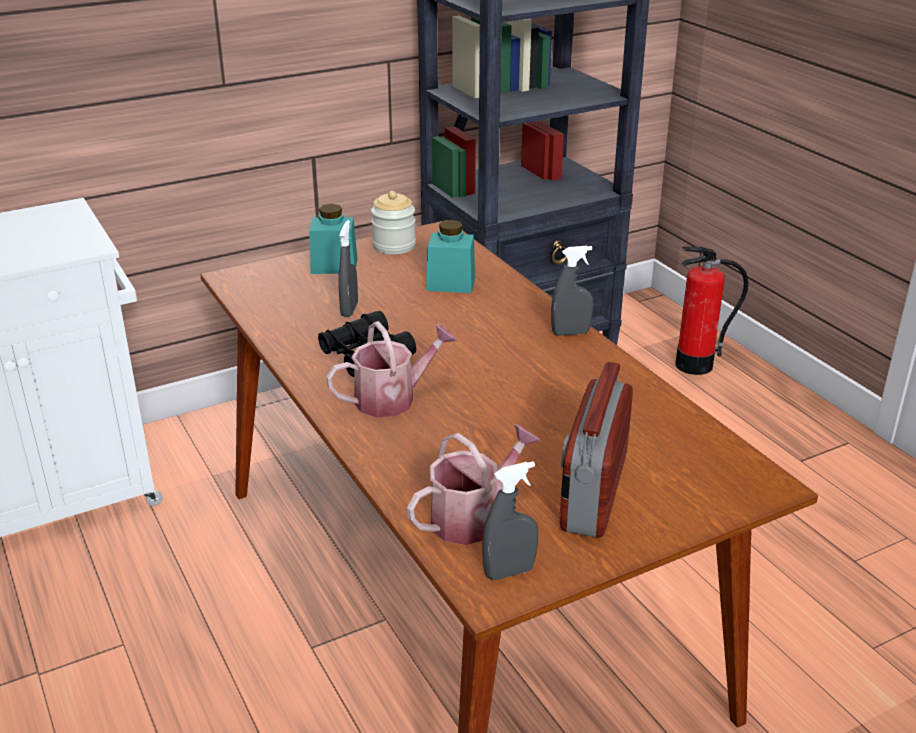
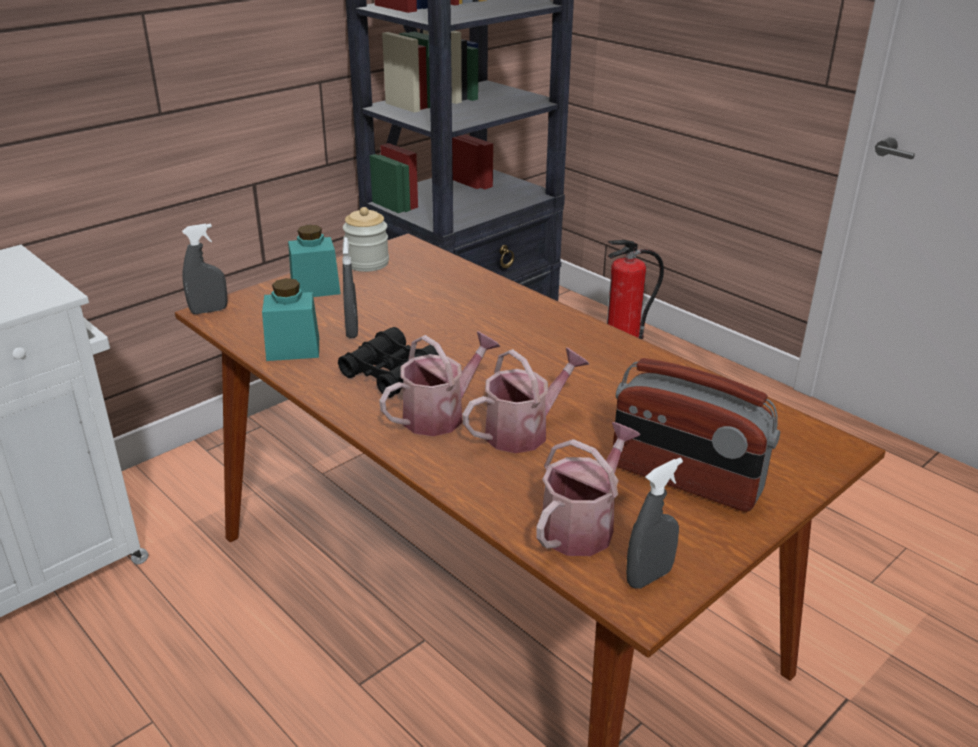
camera: 15 degrees left, 0 degrees up
turquoise jar [426,220,475,293] -> turquoise jar moved to [262,278,319,361]
grey spray bottle [551,246,593,336] -> grey spray bottle moved to [182,223,228,314]
radio [559,362,633,538] -> radio turned 60 degrees counterclockwise [613,358,780,512]
none -> watering can [462,348,590,453]

